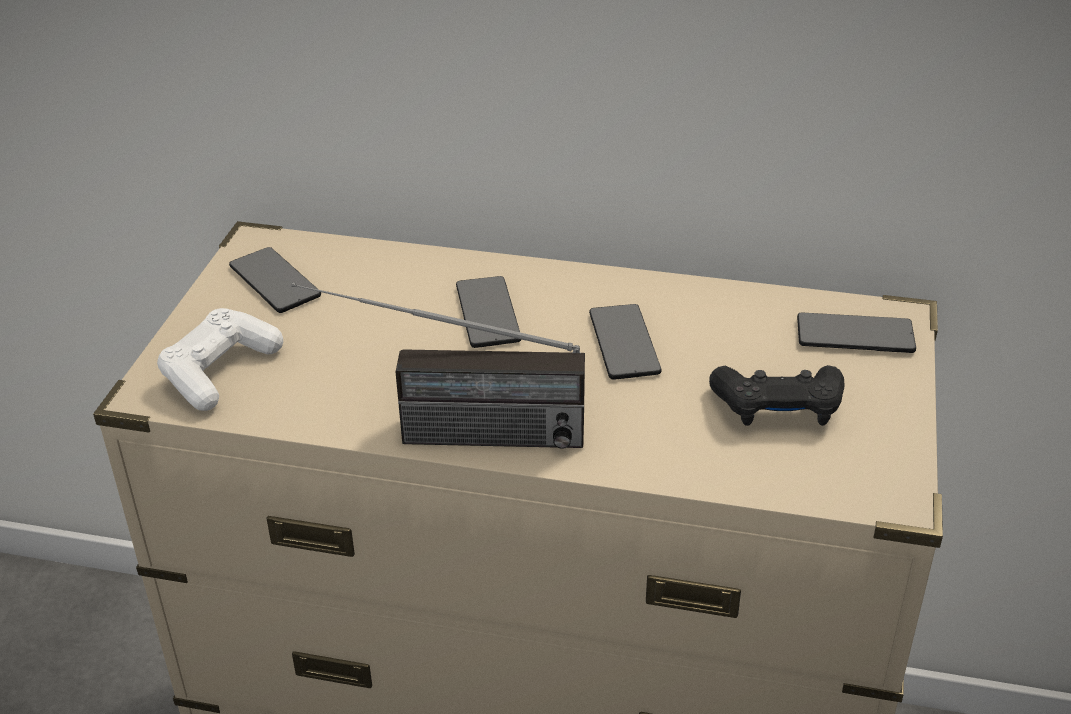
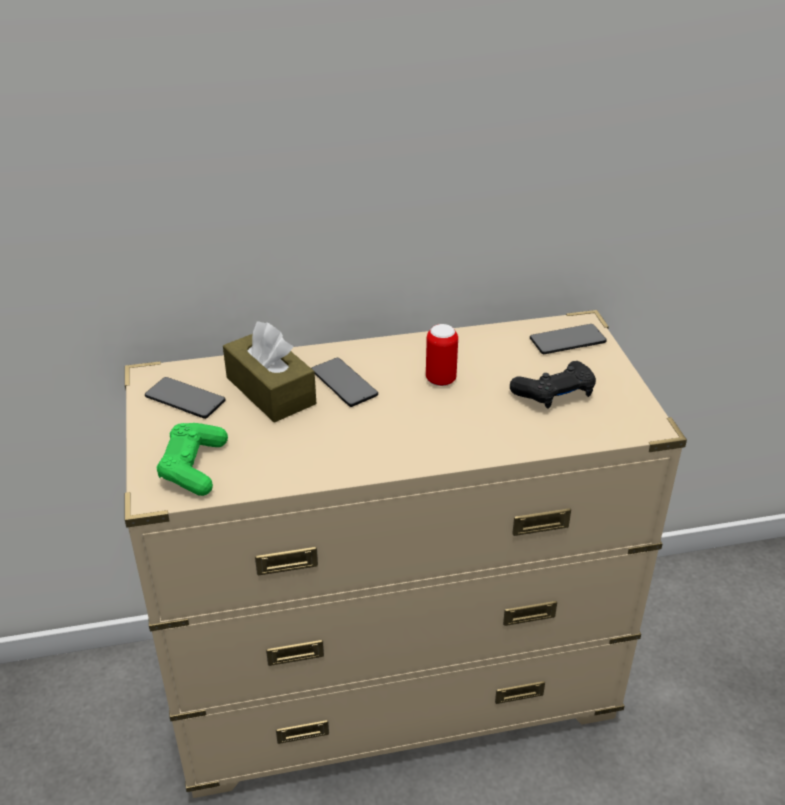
camera: 25 degrees left, 0 degrees up
white game controller [157,308,283,411] -> green game controller [156,423,228,496]
radio [291,282,585,449] -> none
phone [589,304,662,380] -> can [426,324,458,386]
none -> brown tissue box [223,321,316,423]

